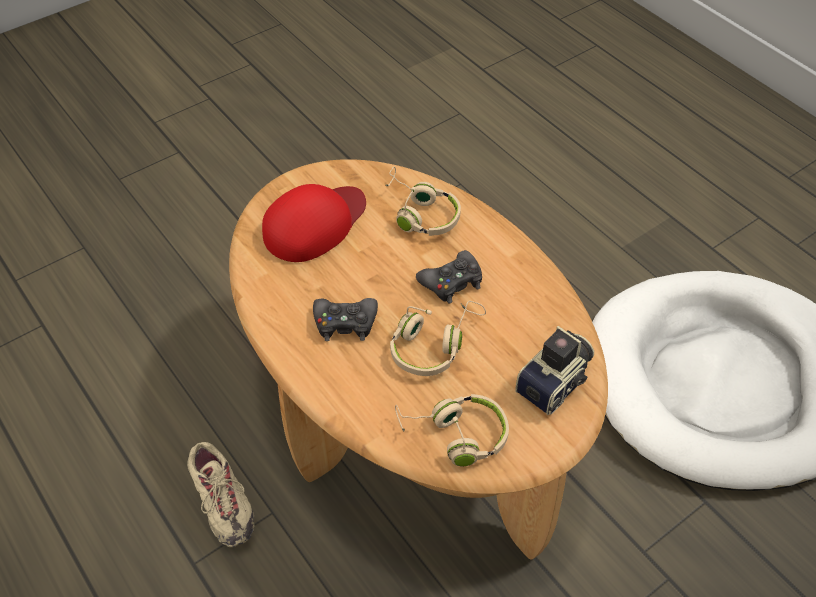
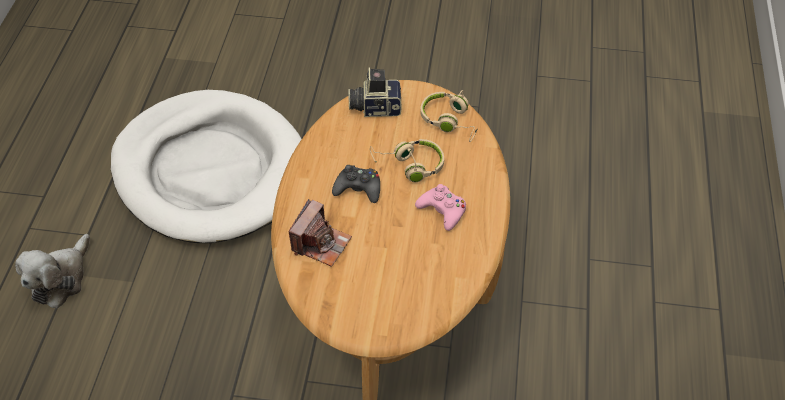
camera: 135 degrees left, 0 degrees up
beige shoe [187,442,254,547] -> none
red cap [262,184,366,262] -> none
black game controller [313,298,378,341] -> pink game controller [415,184,466,231]
beige headphones [386,167,461,236] -> camera [288,199,352,267]
none -> plush toy [15,234,90,308]

